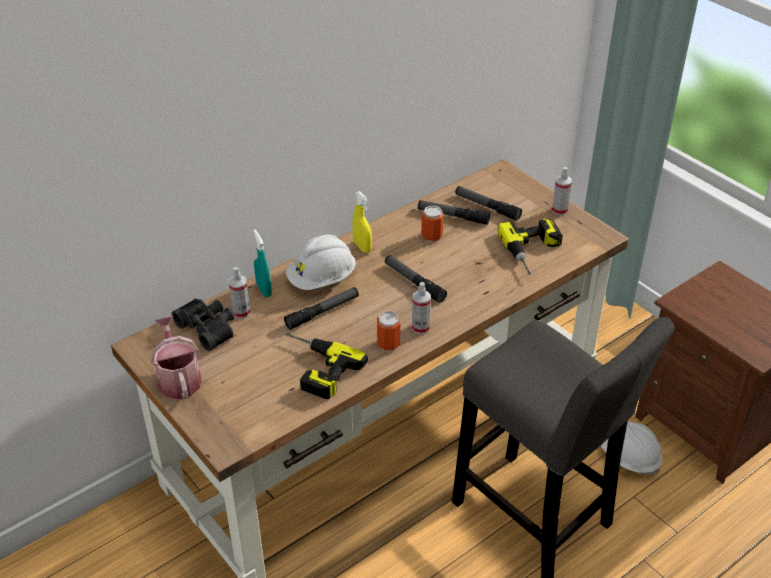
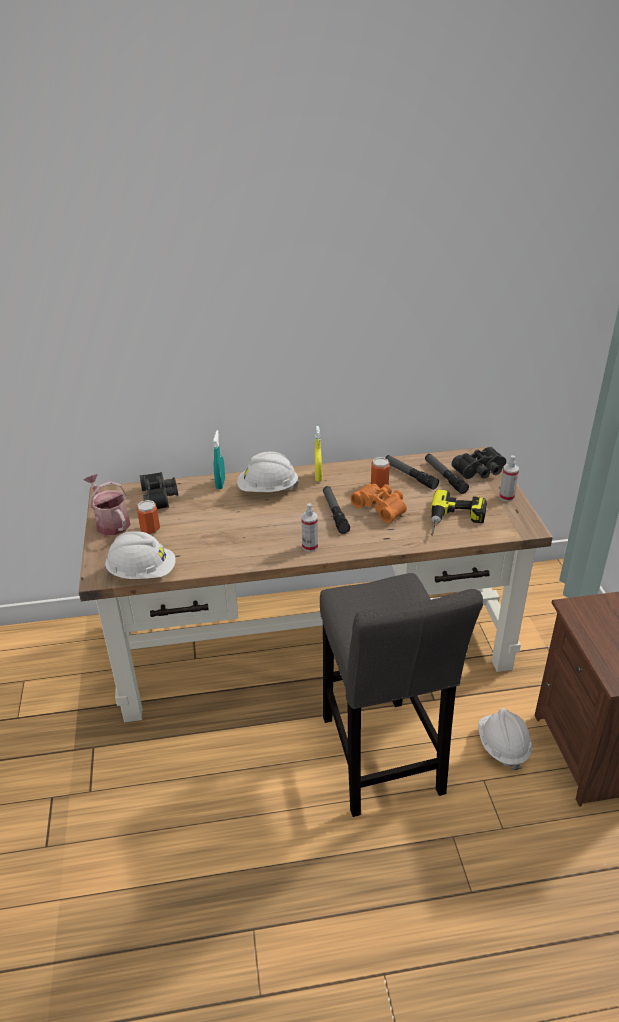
camera: 30 degrees right, 5 degrees down
watering can [151,316,201,399] -> watering can turned 45 degrees counterclockwise [84,474,131,535]
spray bottle [229,267,250,319] -> none
flashlight [284,287,359,330] -> none
power drill [286,333,368,399] -> none
can [377,311,400,351] -> can moved to [137,500,160,535]
none -> white hard hat [105,531,176,579]
none -> orange binoculars [350,484,407,523]
none -> black binoculars [452,447,506,479]

